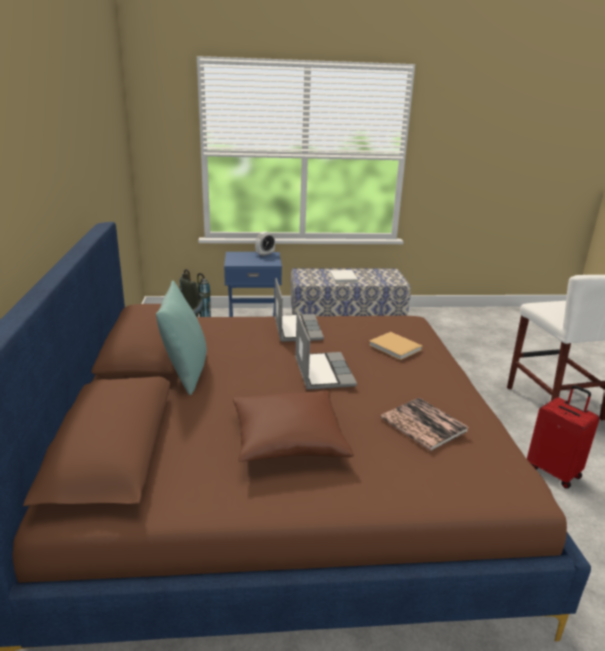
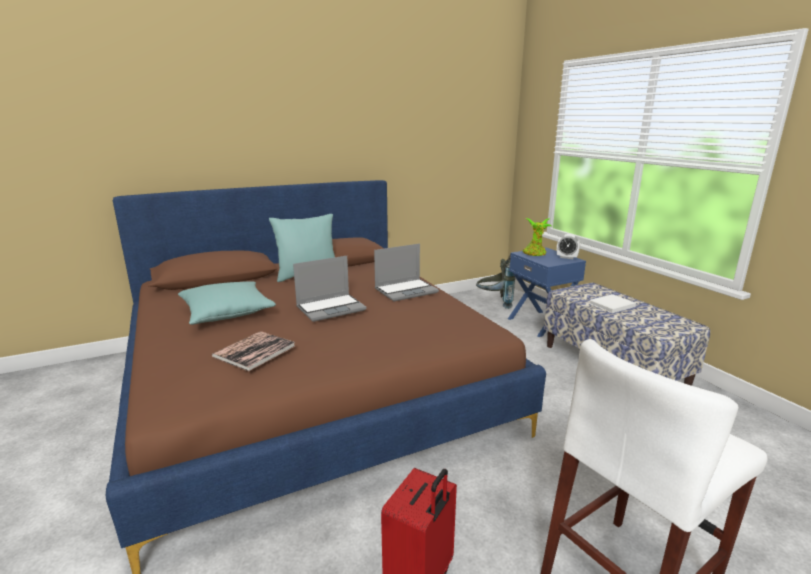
camera: 70 degrees right, 5 degrees down
brown pillow [233,390,354,461] -> turquoise pillow [178,281,276,325]
beige book [369,332,422,360] -> none
none -> potted plant [523,218,551,256]

